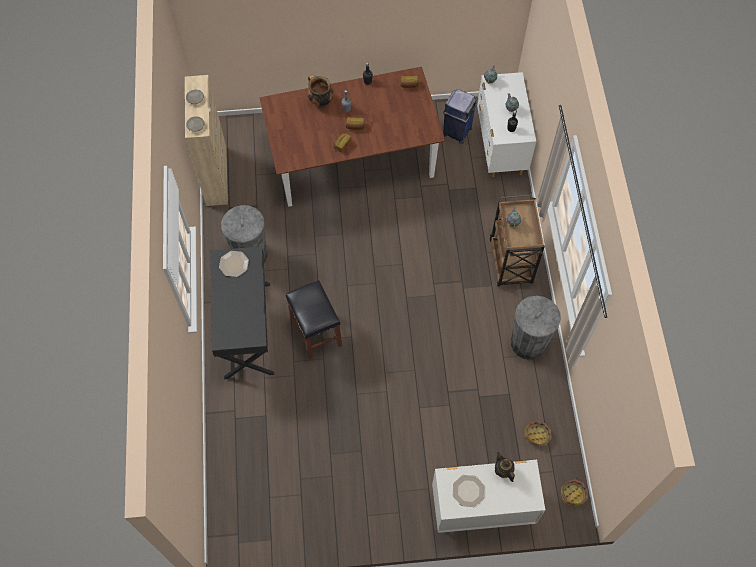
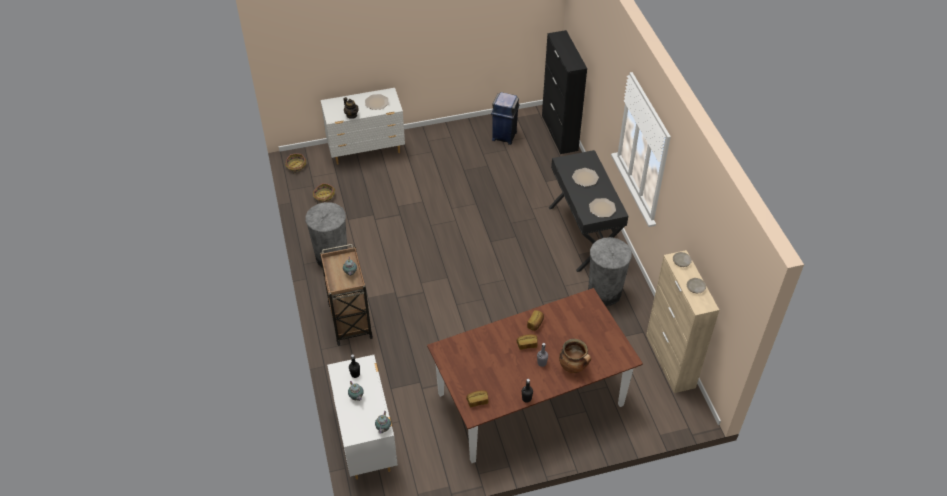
camera: 170 degrees right, 15 degrees down
black stool [286,280,342,360] -> none
blue trash can [443,89,477,144] -> blue trash can moved to [491,92,520,145]
none -> black cabinet [542,30,587,154]
none -> plate [572,168,599,187]

